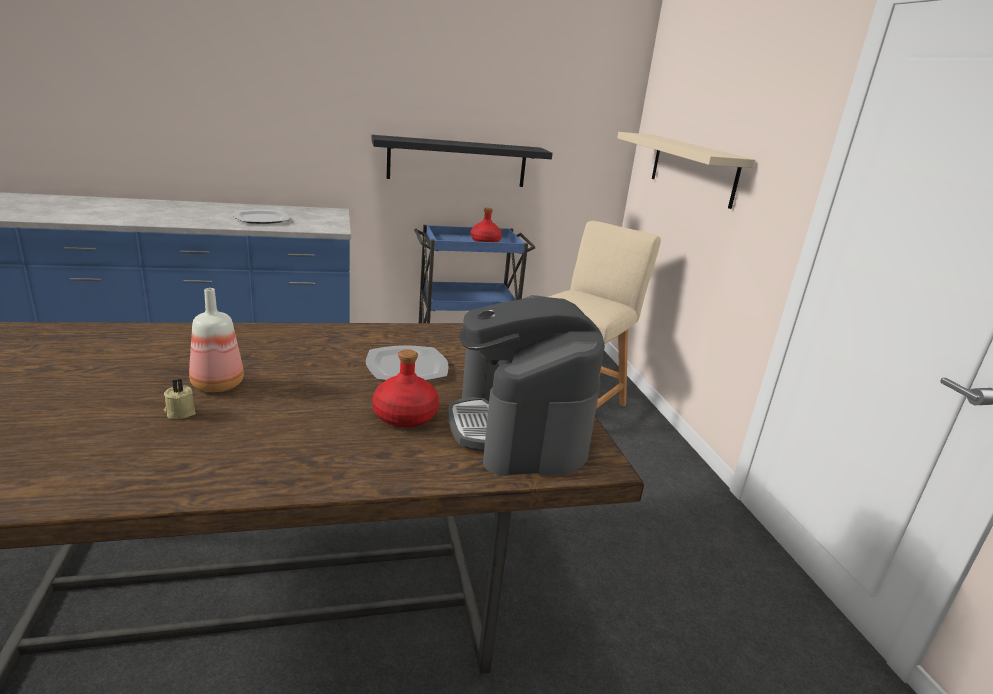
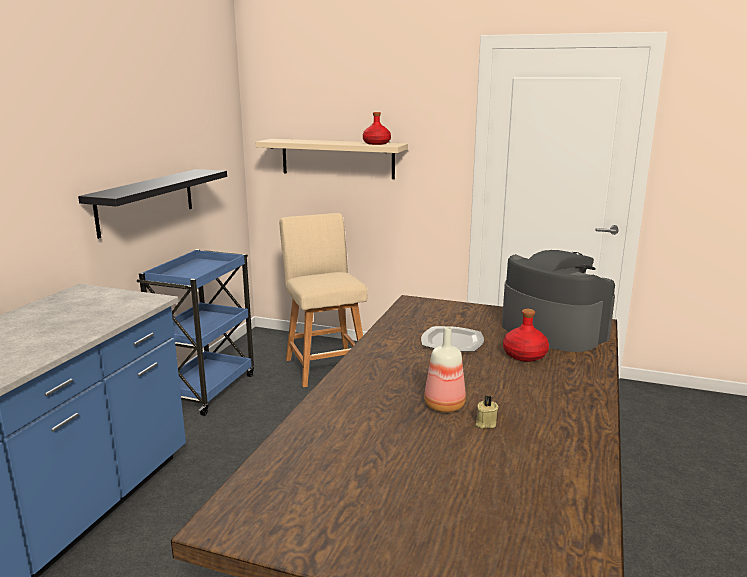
camera: 55 degrees left, 5 degrees down
plate [233,210,289,224] -> none
coffee machine [448,295,605,476] -> coffee machine turned 150 degrees counterclockwise [502,250,615,352]
red bottle [471,208,502,242] -> red bottle moved to [363,112,391,145]

